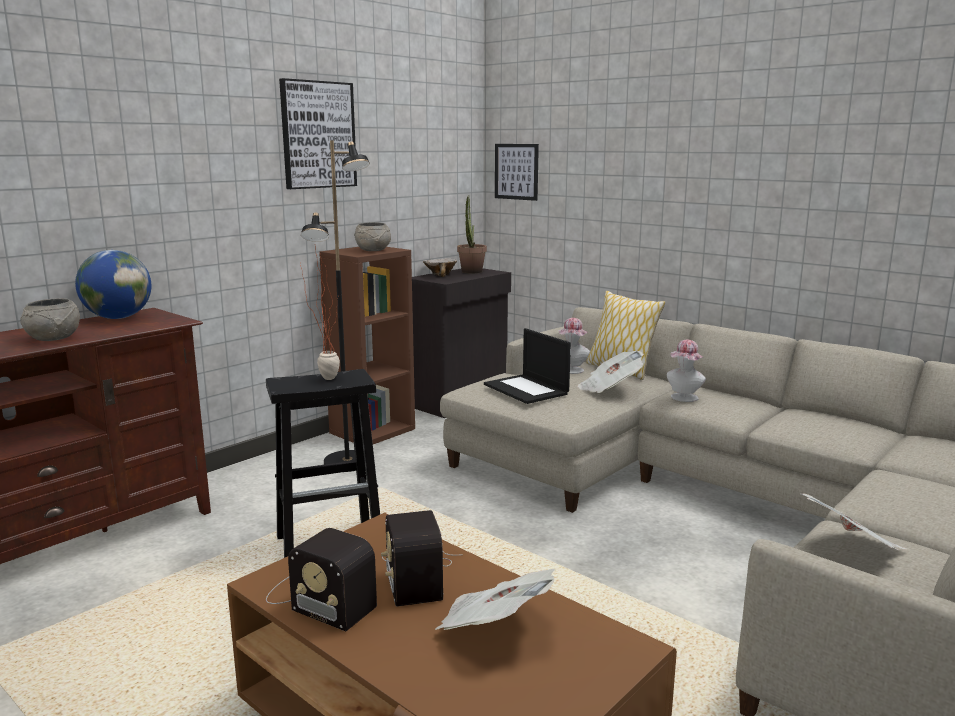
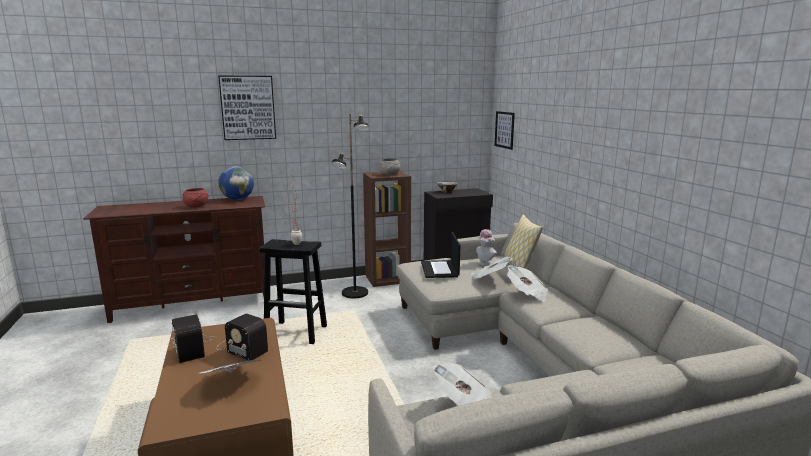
camera: 30 degrees right, 0 degrees up
grey bowl [20,298,80,341] -> red bowl [182,188,208,208]
picture [279,78,357,189] -> picture moved to [218,76,276,140]
radio [381,510,459,606] -> radio turned 75 degrees counterclockwise [216,314,268,361]
potted plant [457,195,487,273] -> none
hat [667,340,706,402] -> newspaper [507,265,548,302]

